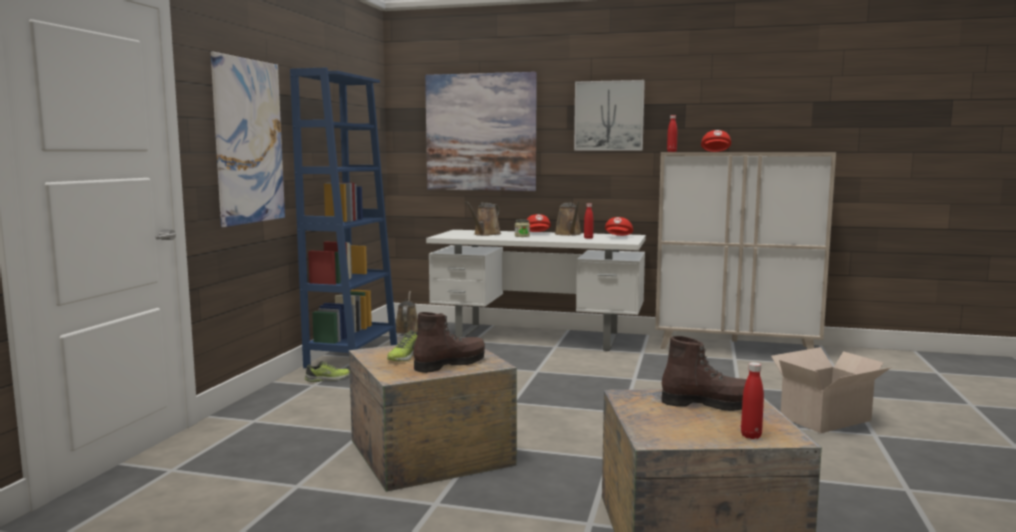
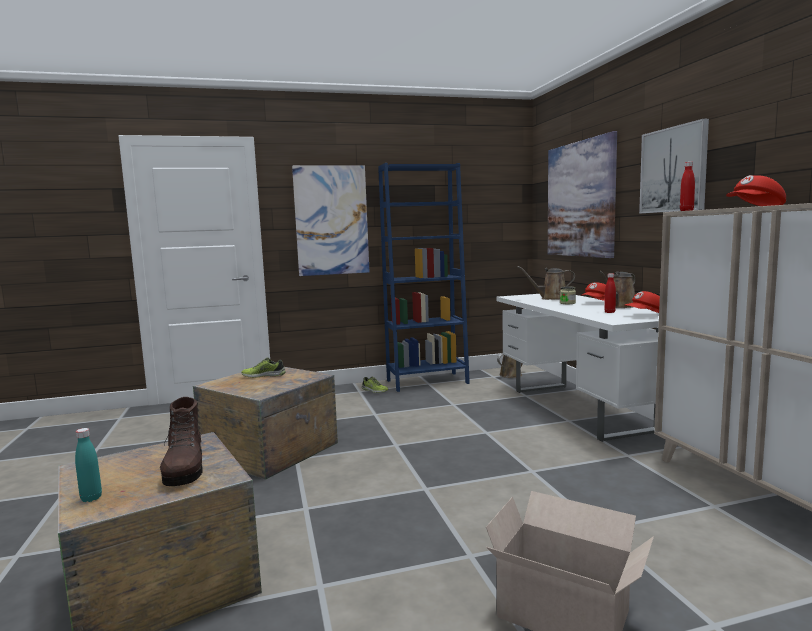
camera: 60 degrees right, 0 degrees up
brown boot [413,312,485,373] -> none
red bottle [741,362,764,439] -> turquoise bottle [75,428,102,502]

